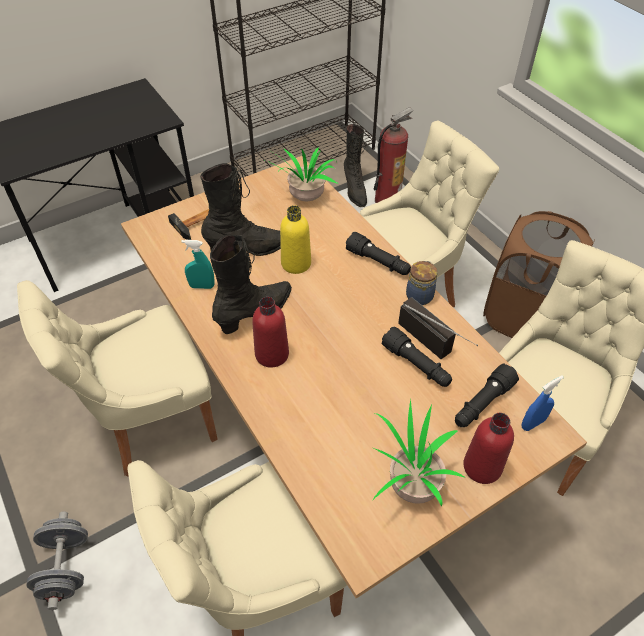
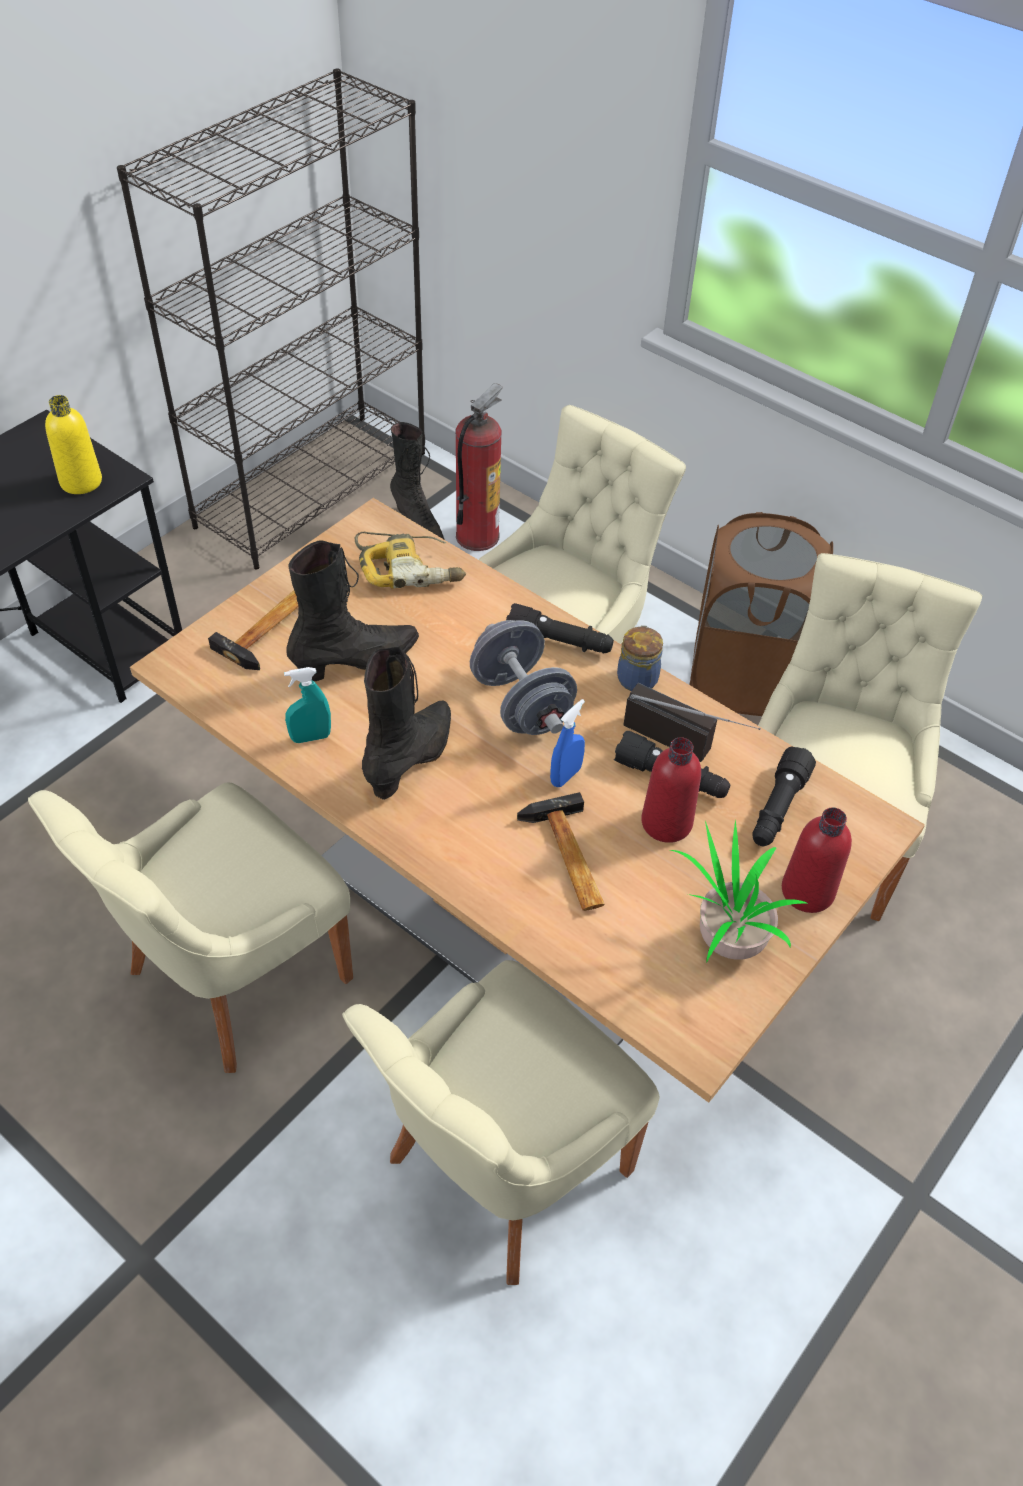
camera: 20 degrees left, 0 degrees up
grey dumbbell [26,511,88,610] -> grey dumbbell moved to [470,620,577,735]
red bottle [252,297,289,368] -> red bottle moved to [641,737,701,843]
potted plant [267,147,339,201] -> power drill [354,532,466,589]
yellow bottle [280,205,311,274] -> yellow bottle moved to [45,395,102,494]
blue spray bottle [521,375,564,431] -> blue spray bottle moved to [550,699,585,787]
none -> hammer [517,792,605,911]

